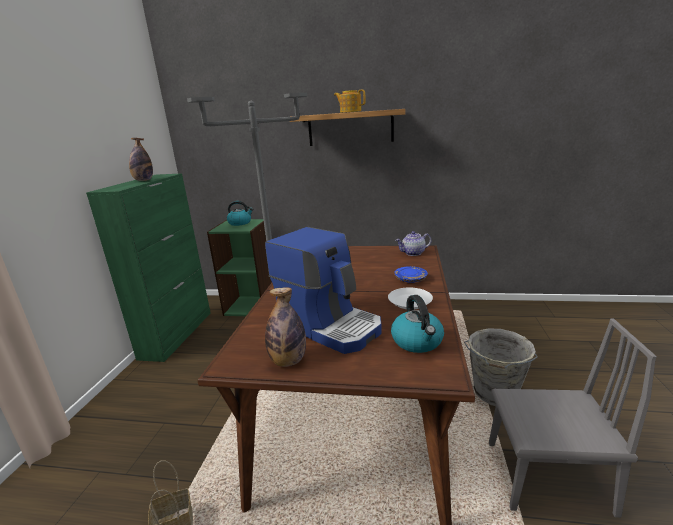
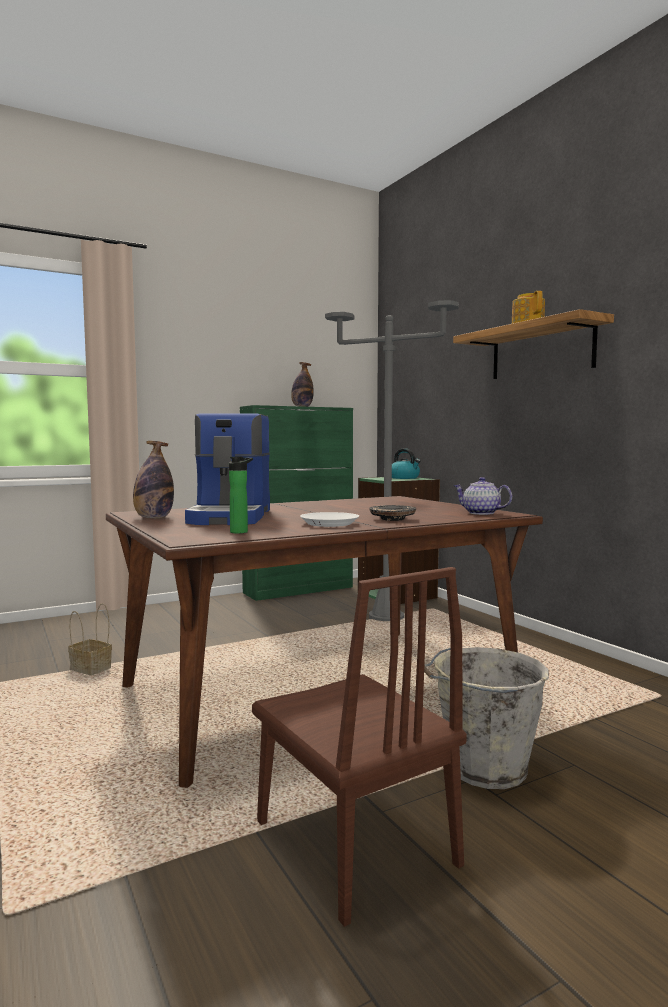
camera: 50 degrees right, 15 degrees down
kettle [391,295,444,353] -> bottle [229,457,253,534]
blue plate [394,266,428,283] -> black plate [369,505,416,521]
grey chair [489,319,657,518] -> brown chair [252,567,467,927]

